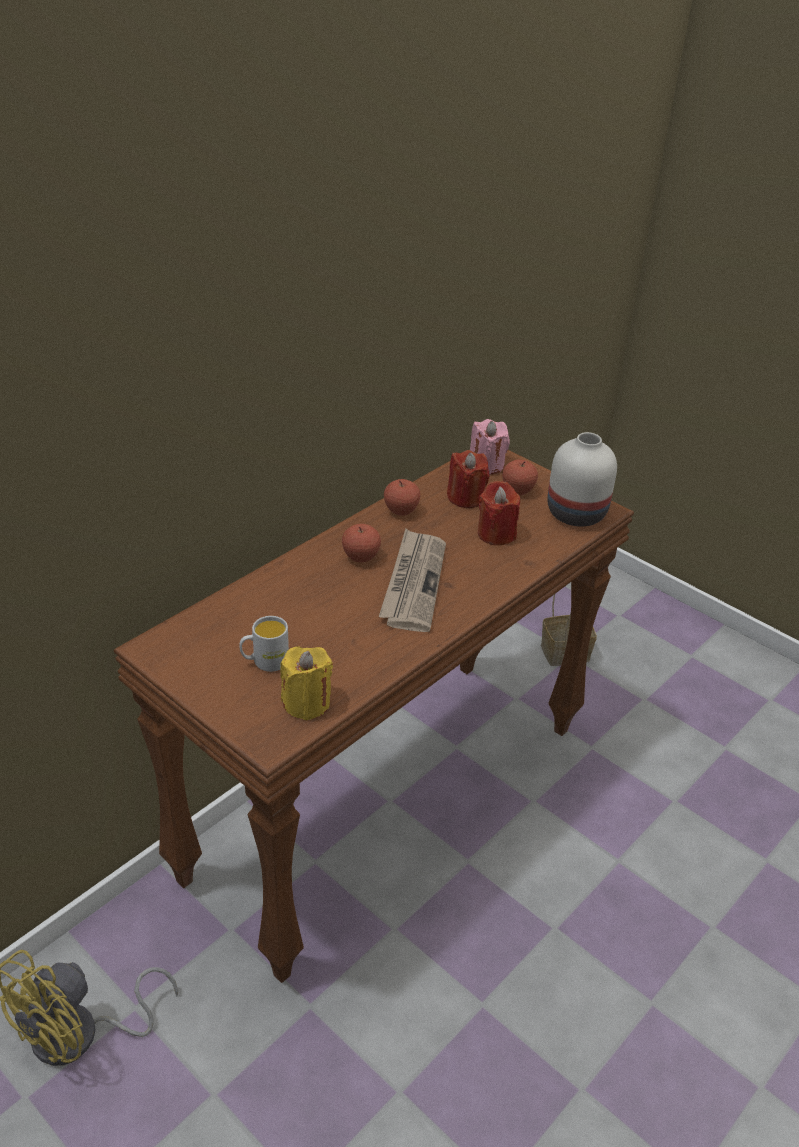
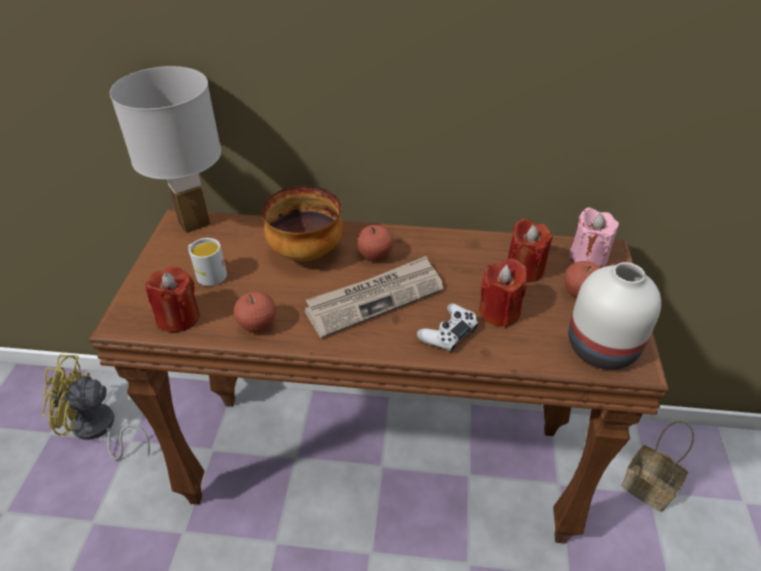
camera: 55 degrees right, 5 degrees up
yellow candle [280,646,333,721] -> red candle [146,266,200,332]
apple [384,479,420,516] -> apple moved to [234,291,276,333]
none -> white table lamp [110,66,221,233]
none -> bowl [262,186,343,262]
none -> white game controller [417,303,478,352]

